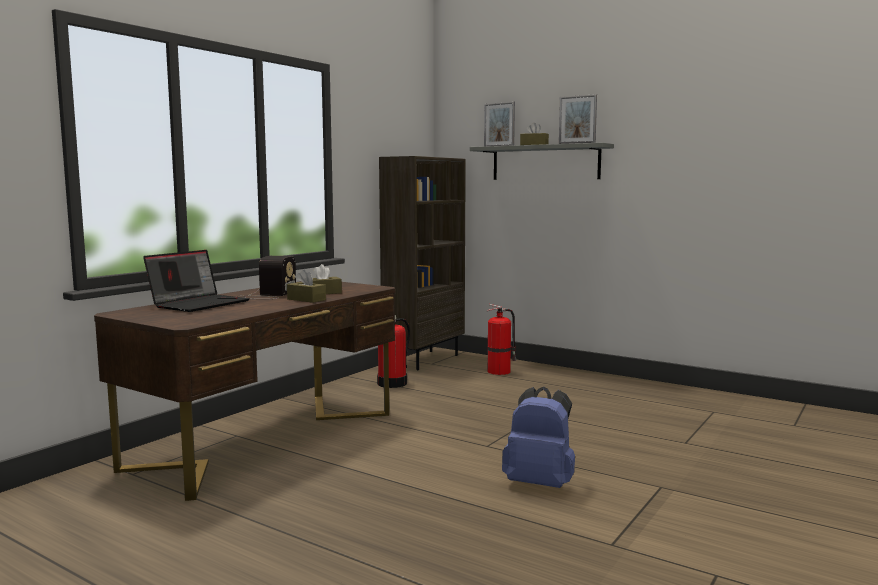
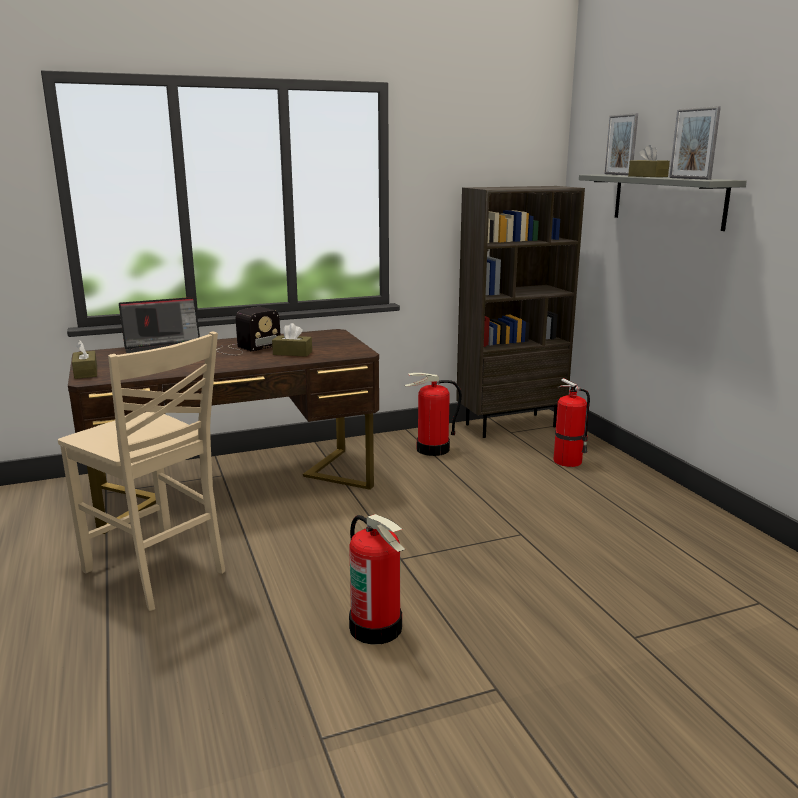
camera: 35 degrees right, 10 degrees up
brown tissue box [287,270,326,303] -> brown tissue box moved to [72,340,97,379]
blue backpack [502,387,575,488] -> fire extinguisher [349,514,405,645]
none -> beige chair [58,332,225,611]

